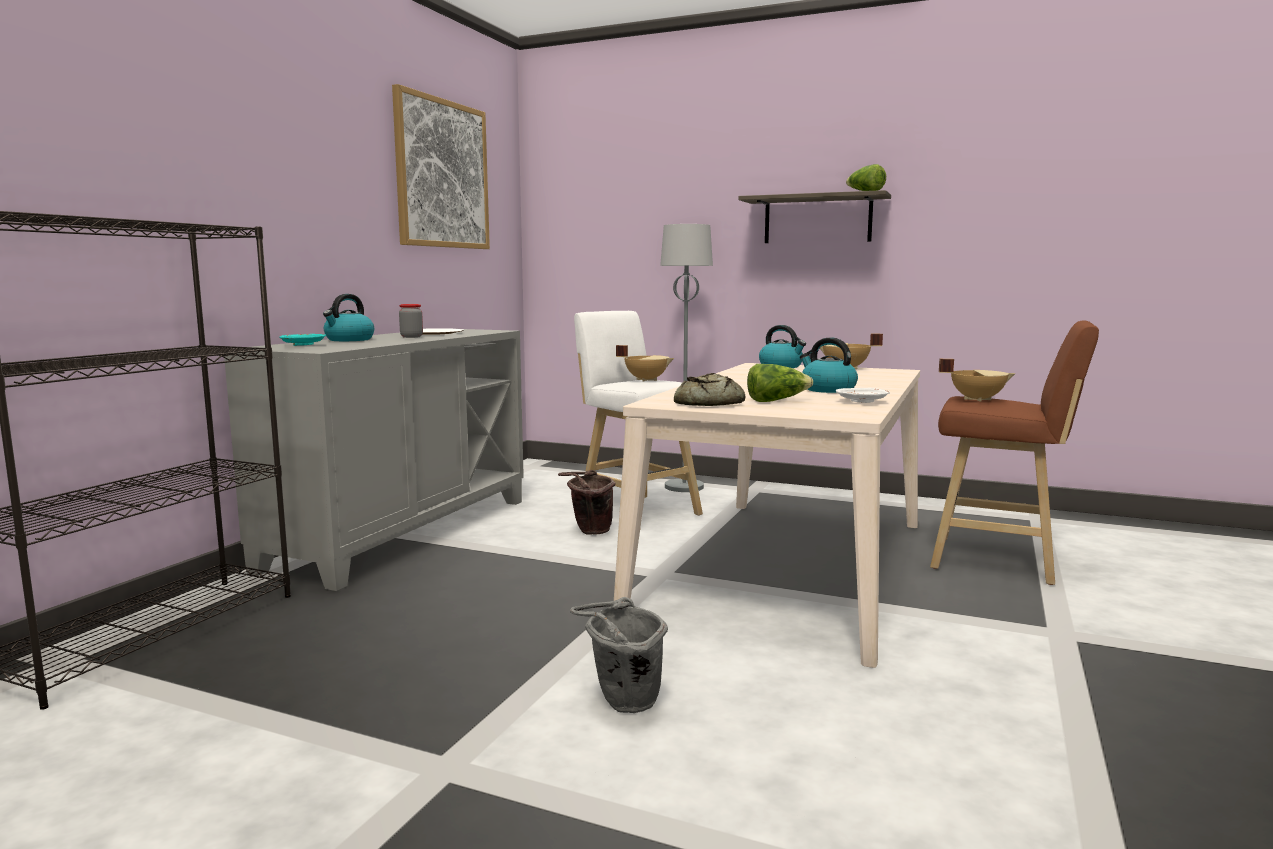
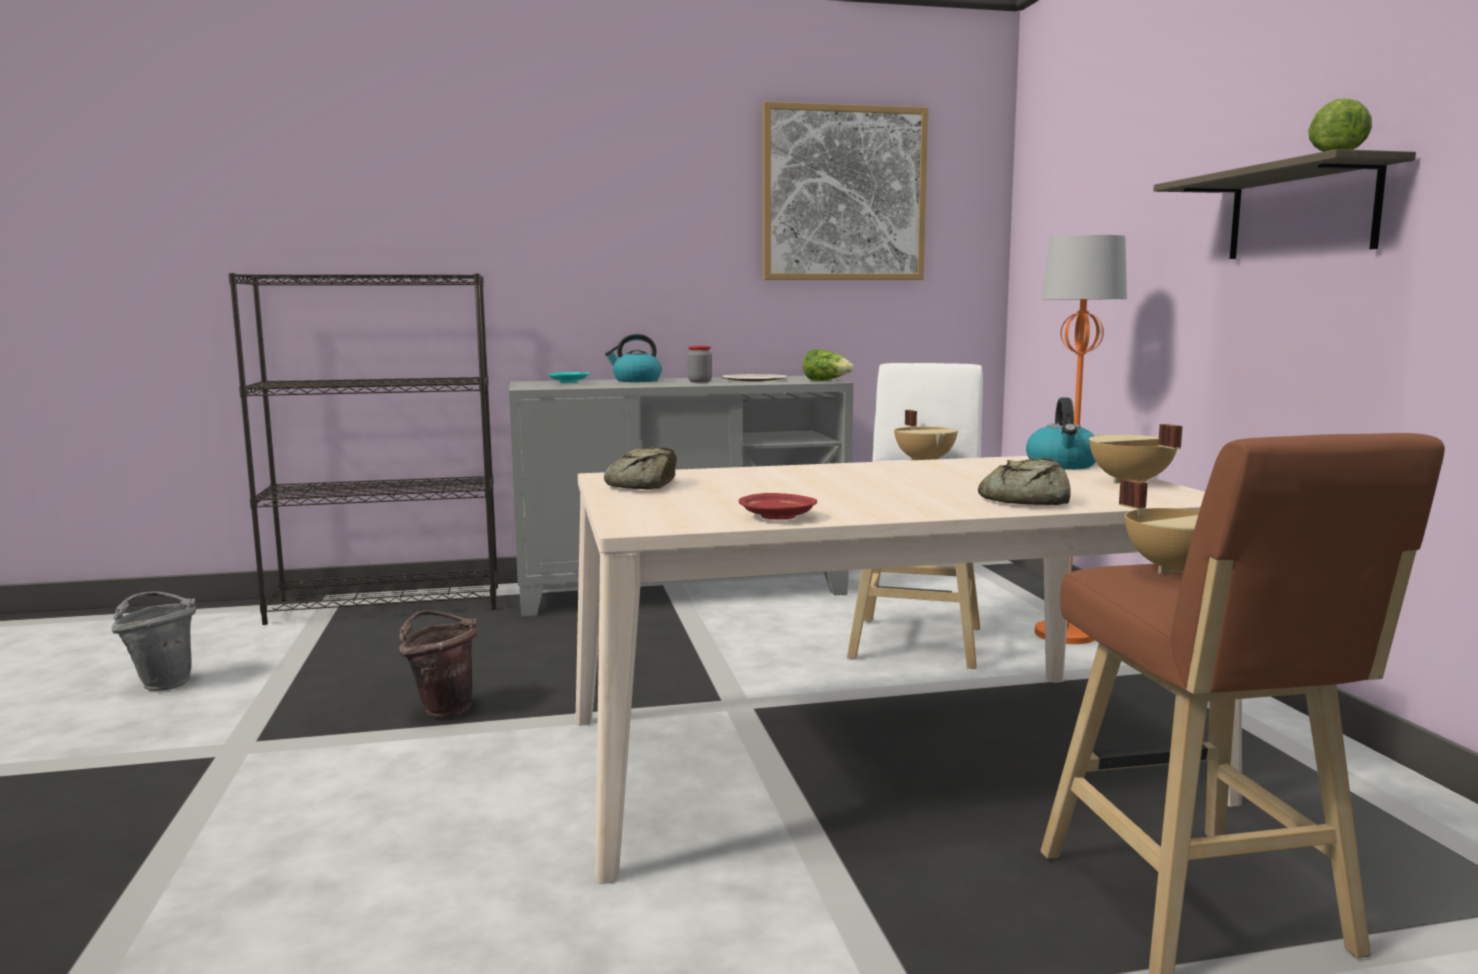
camera: 55 degrees right, 0 degrees up
brown bucket [558,470,615,535] -> brown bucket moved to [399,610,477,719]
grey bucket [570,597,668,713] -> grey bucket moved to [111,591,196,691]
grey floor lamp [660,224,713,492] -> orange floor lamp [1035,235,1127,644]
lettuce [747,364,813,402] -> lettuce moved to [803,349,854,381]
kettle [800,338,858,393] -> none
white plate [836,388,890,403] -> red plate [739,493,817,519]
none -> bread [978,458,1071,505]

